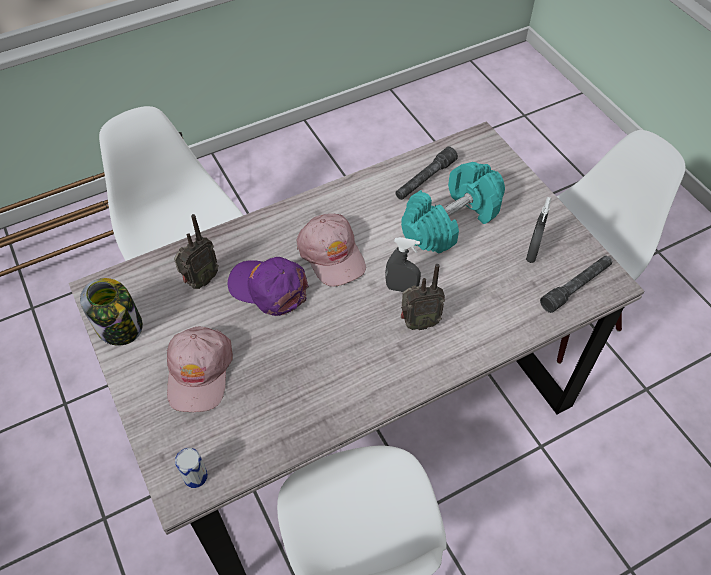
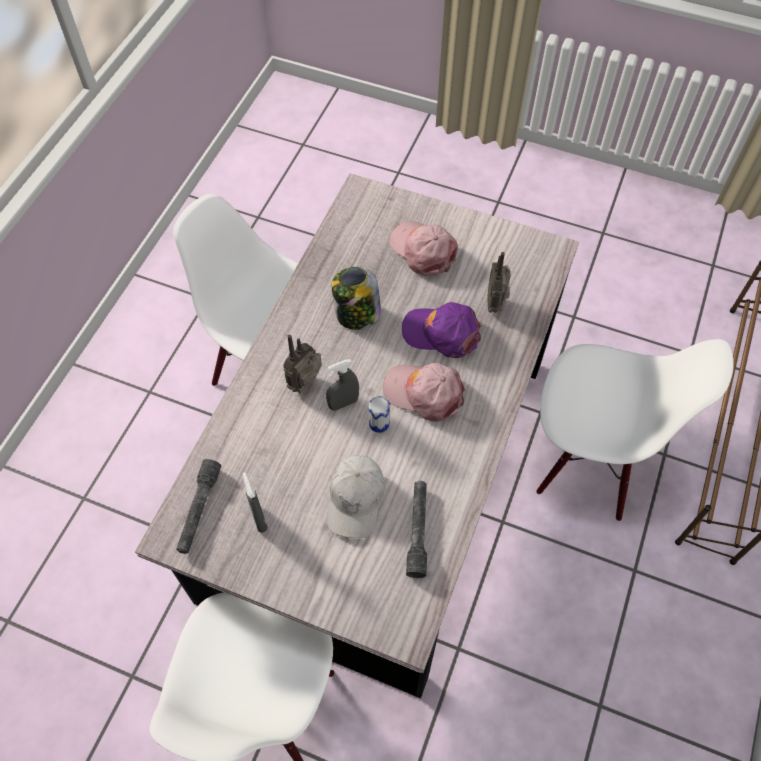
camera: 140 degrees right, 5 degrees up
jar [80,278,143,346] -> jar moved to [332,267,381,330]
can [175,448,208,488] -> can moved to [369,396,390,433]
purple cap [228,257,309,316] -> purple cap turned 150 degrees counterclockwise [402,302,481,358]
turquoise dumbbell [401,162,505,253] -> white cap [327,455,385,538]

